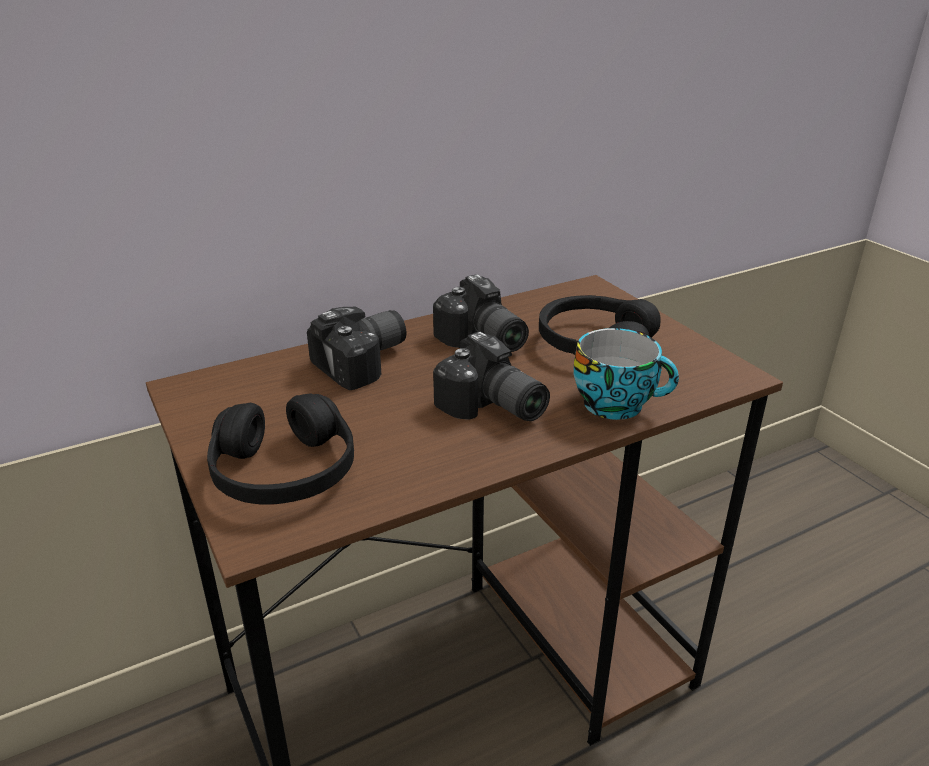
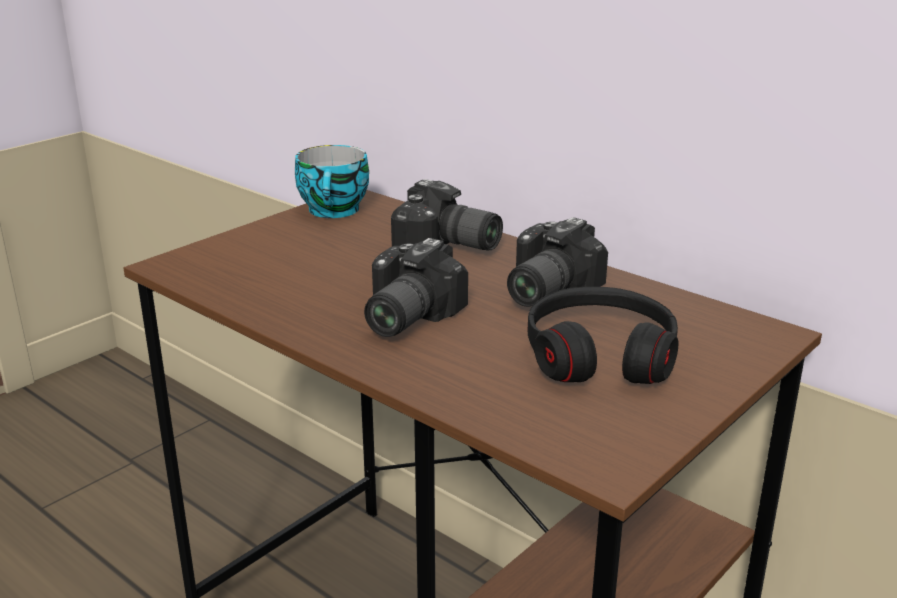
camera: 70 degrees right, 5 degrees down
black headphones [207,394,354,505] -> none
cup [574,328,679,420] -> cup moved to [295,145,369,218]

